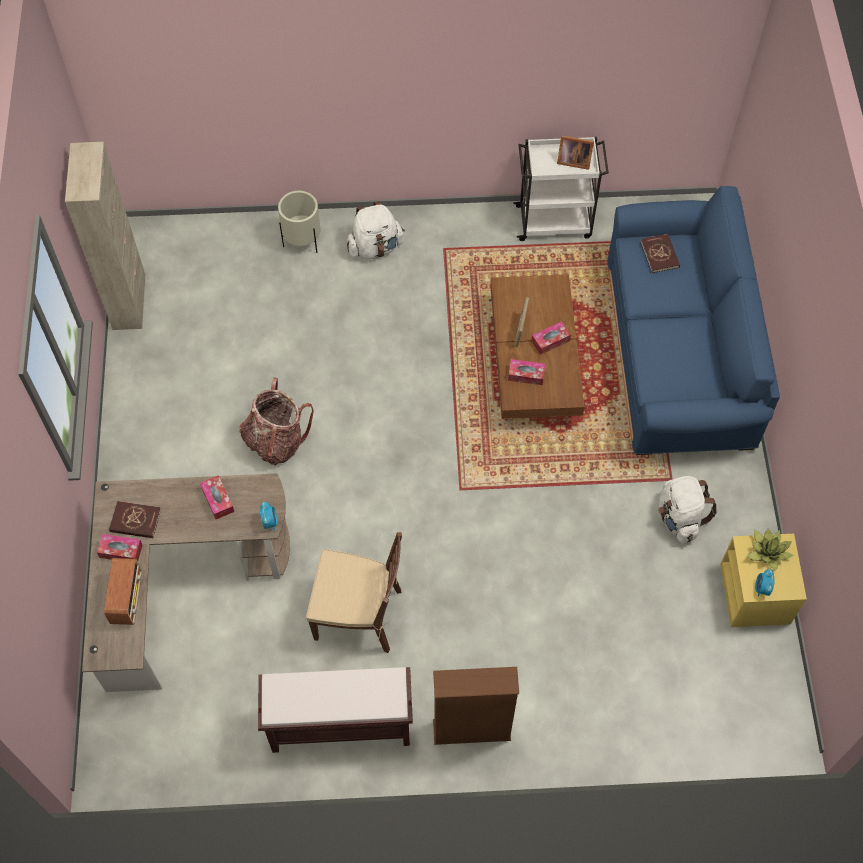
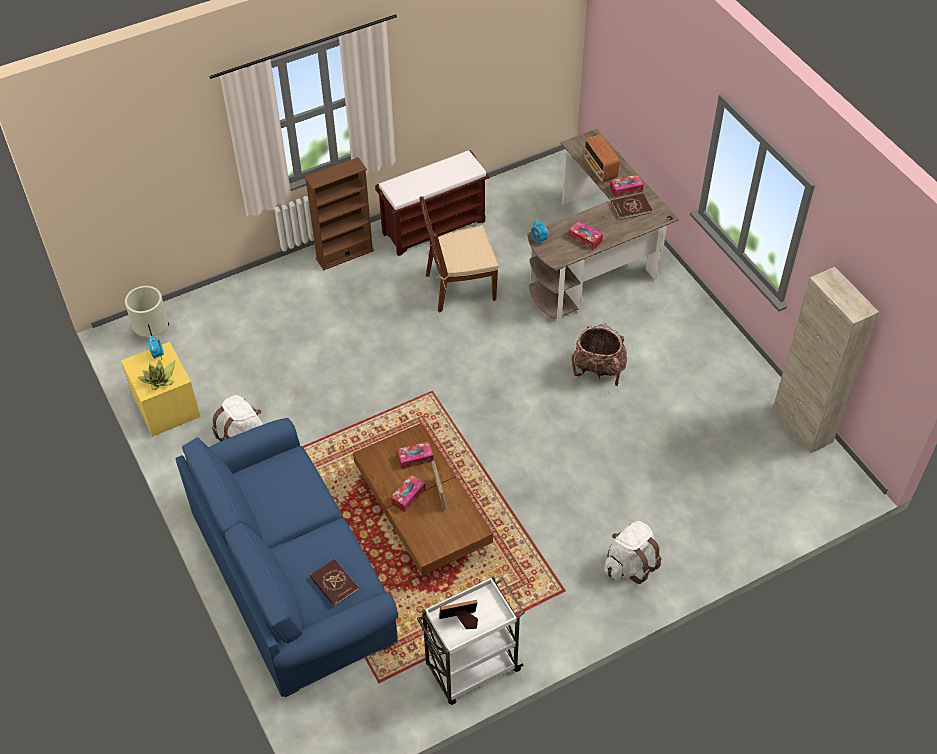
camera: 155 degrees right, 10 degrees down
beige planter [278,191,321,253] -> beige planter moved to [125,286,169,337]

